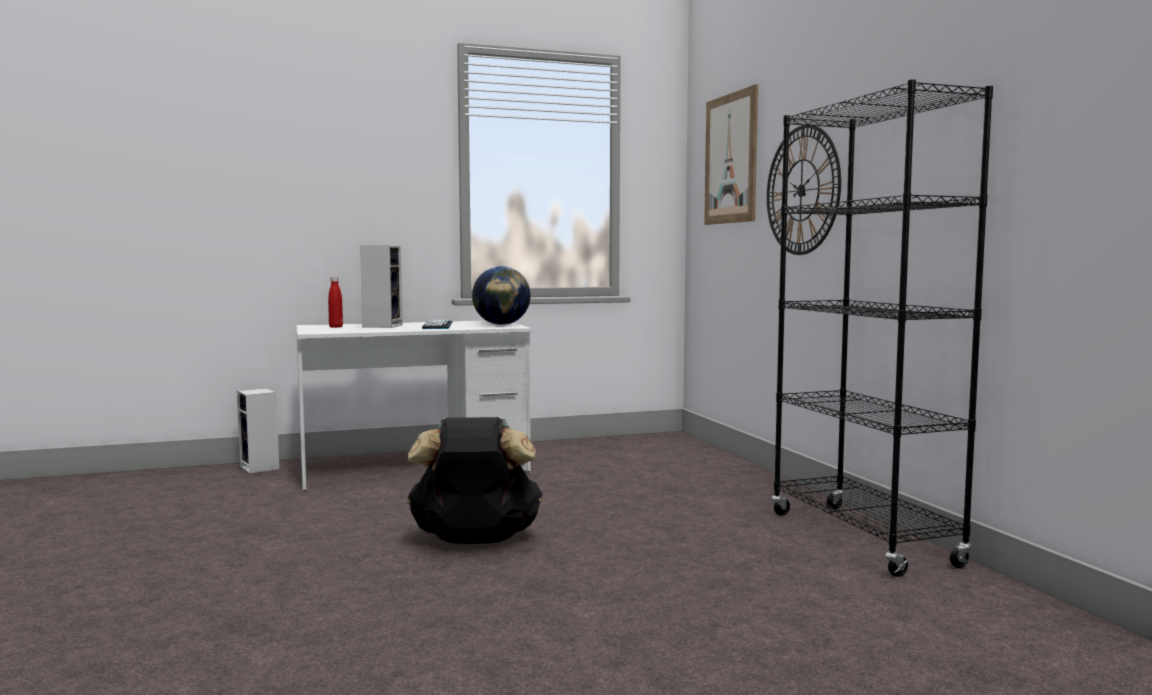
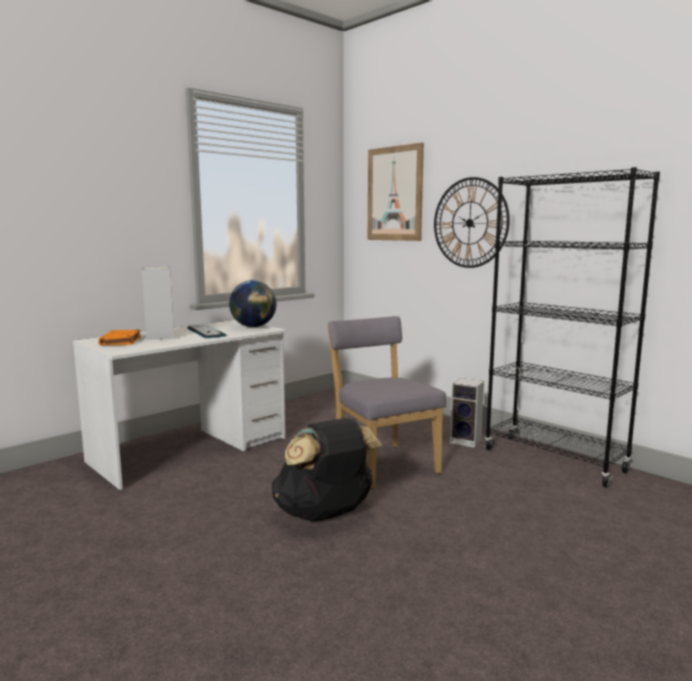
camera: 25 degrees left, 5 degrees up
speaker [237,388,279,474] -> speaker moved to [450,378,484,448]
red bottle [328,277,343,328] -> orange book [98,330,141,345]
none -> grey chair [328,316,446,489]

